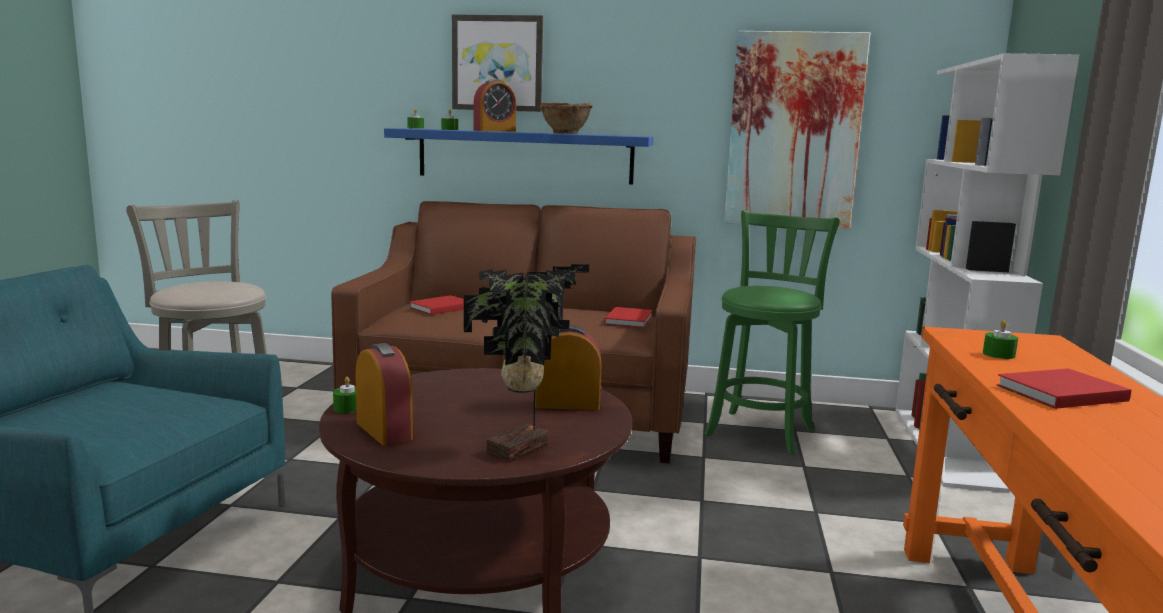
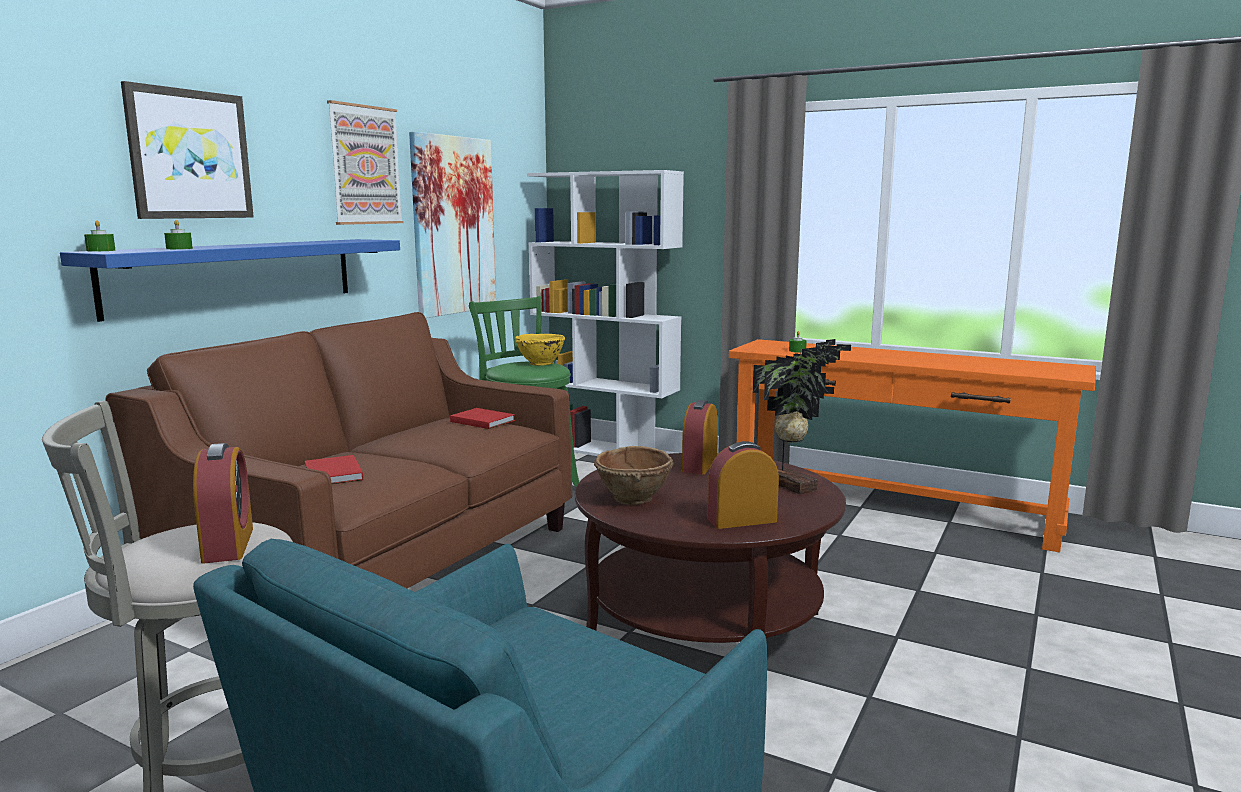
camera: 70 degrees left, 0 degrees up
green candle [333,376,357,413] -> none
alarm clock [474,79,516,132] -> alarm clock moved to [193,443,253,563]
brown bowl [539,103,593,134] -> brown bowl moved to [594,446,674,505]
red book [997,368,1131,409] -> none
none -> picture [327,100,404,225]
none -> yellow bowl [515,334,565,366]

